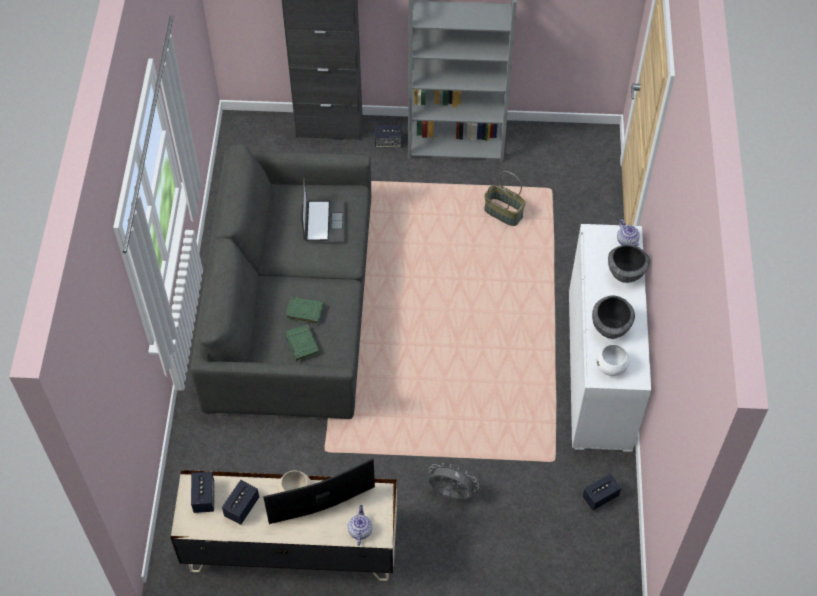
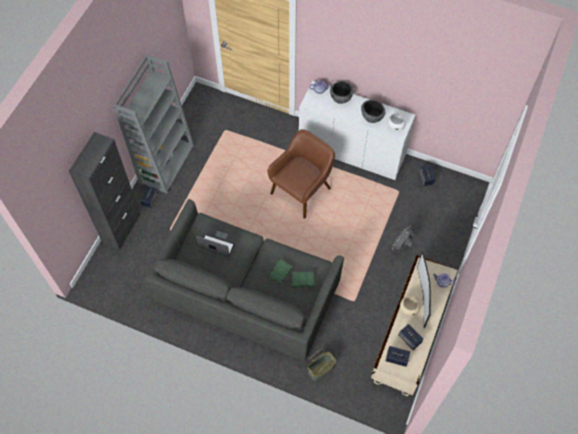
camera: 70 degrees left, 5 degrees up
basket [484,171,526,226] -> basket moved to [308,349,336,380]
none -> brown armchair [268,129,335,219]

